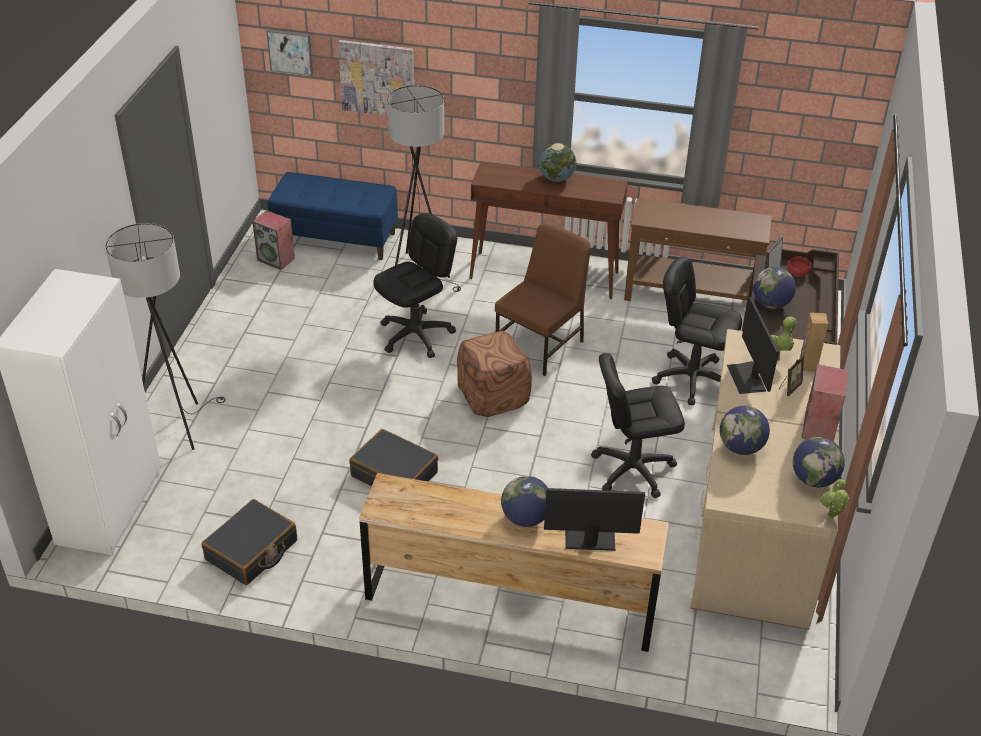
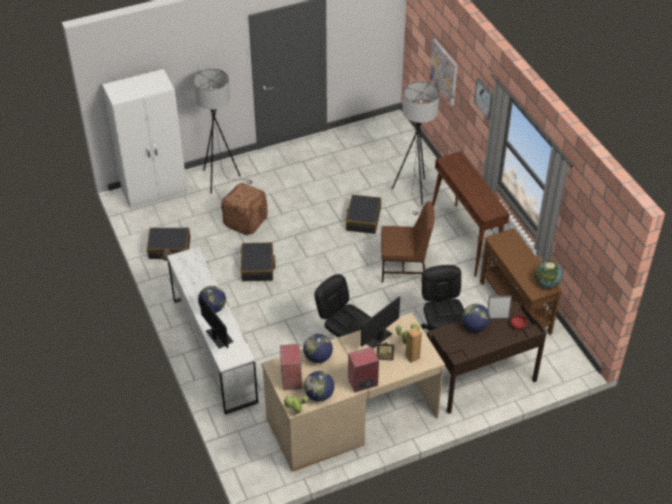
camera: 55 degrees right, 5 degrees up
speaker [252,210,295,270] -> speaker moved to [280,344,302,390]
picture [266,29,313,76] -> picture moved to [474,78,493,120]
blue bench [268,172,398,260] -> none
brown dresser [359,473,669,652] -> white dresser [167,246,258,415]
black office chair [373,213,457,358] -> black suitcase [346,195,381,234]
brown ottoman [457,331,532,417] -> brown ottoman moved to [221,183,268,235]
globe [538,143,576,182] -> globe moved to [535,261,563,288]

